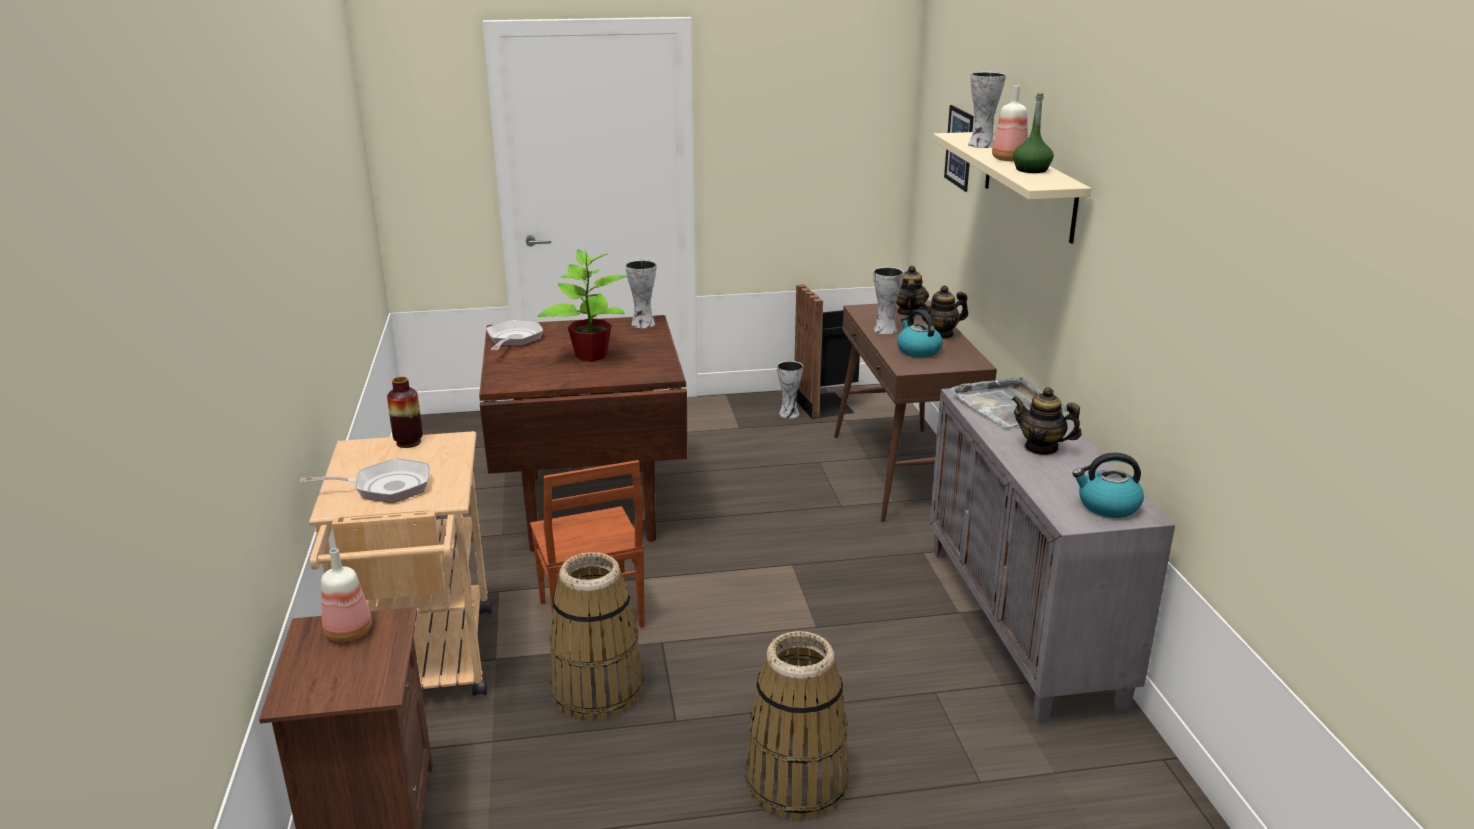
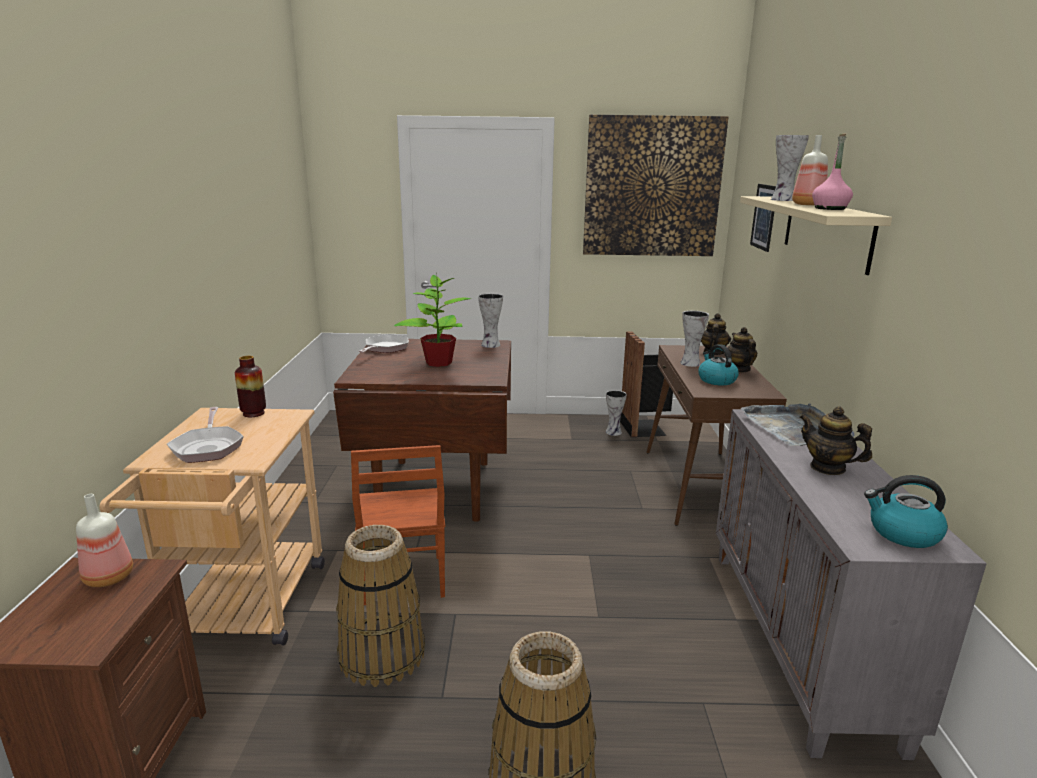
camera: 10 degrees right, 5 degrees down
frying pan [299,458,430,503] -> frying pan turned 75 degrees clockwise [167,407,244,463]
teapot [918,285,968,339] -> teapot turned 90 degrees clockwise [725,327,758,373]
green bottle [1013,92,1054,173] -> pink bottle [812,133,853,210]
none -> picture [583,115,728,256]

